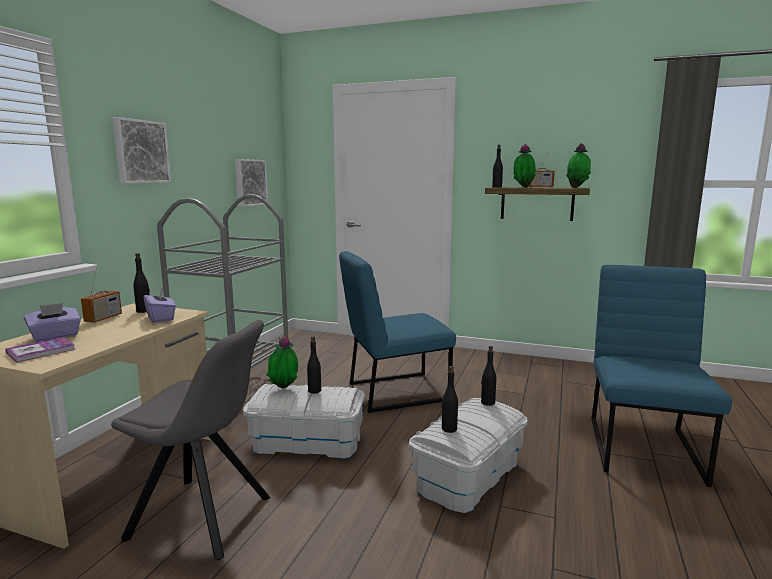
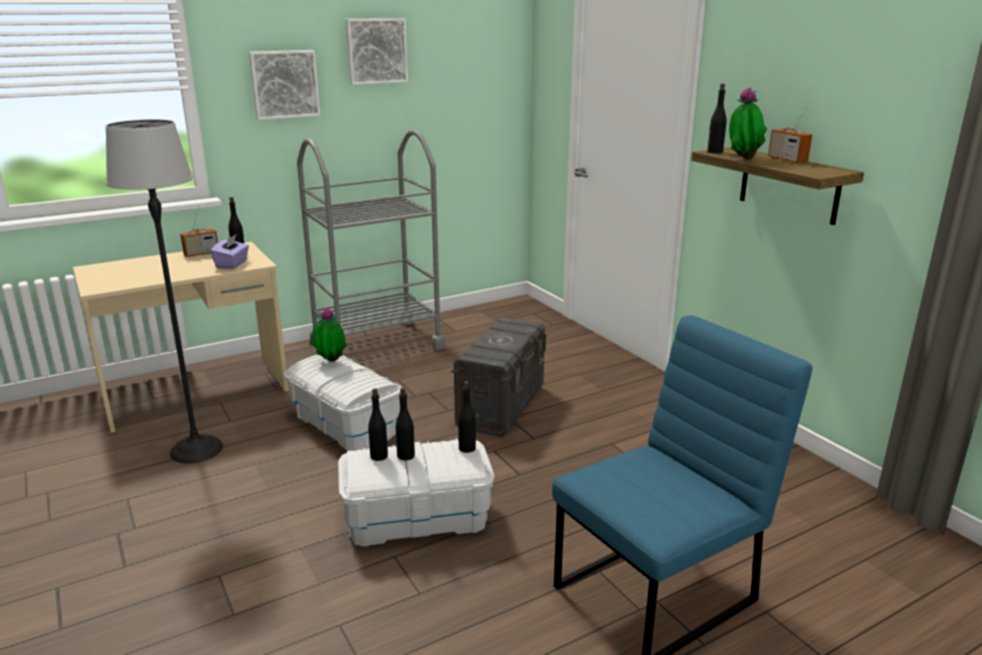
camera: 40 degrees right, 10 degrees up
book [5,337,75,363] -> none
purple tissue box [24,303,81,342] -> none
grey chair [111,320,270,560] -> floor lamp [105,119,223,463]
picture [235,159,268,207] -> picture moved to [345,18,408,85]
black bottle [307,336,321,394] -> black bottle moved to [396,388,415,460]
blue chair [339,251,456,413] -> grey storage box [451,317,547,437]
potted plant [566,143,591,188] -> none

